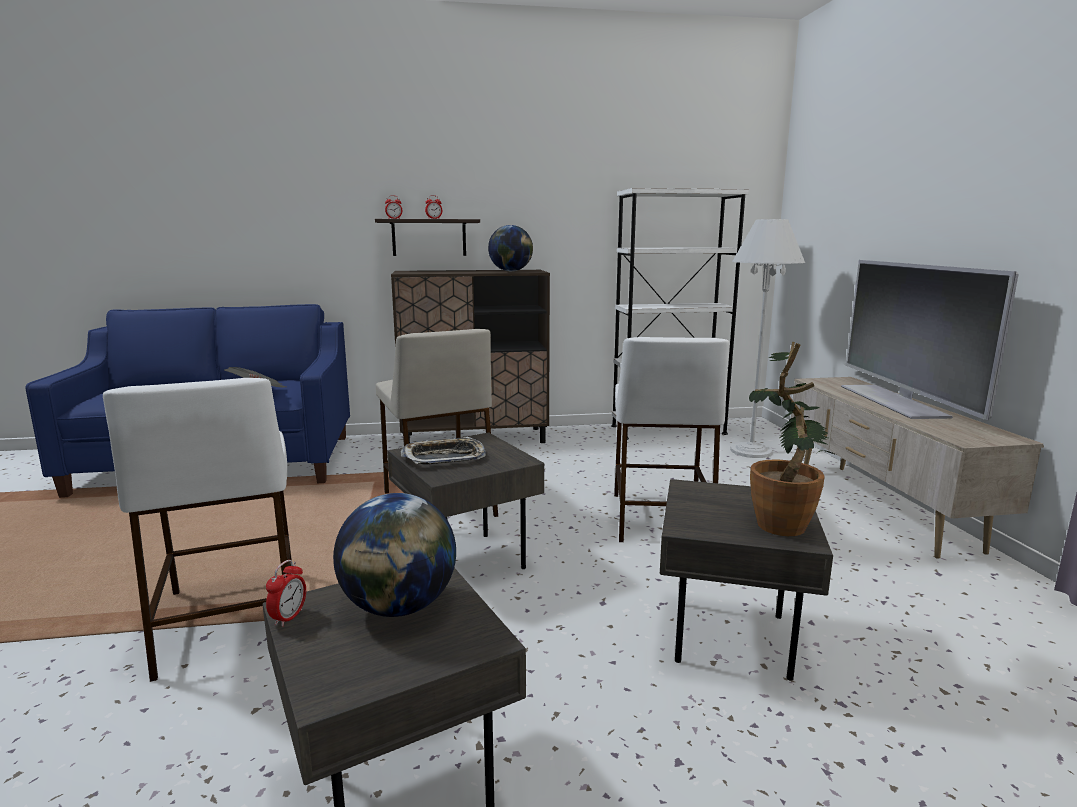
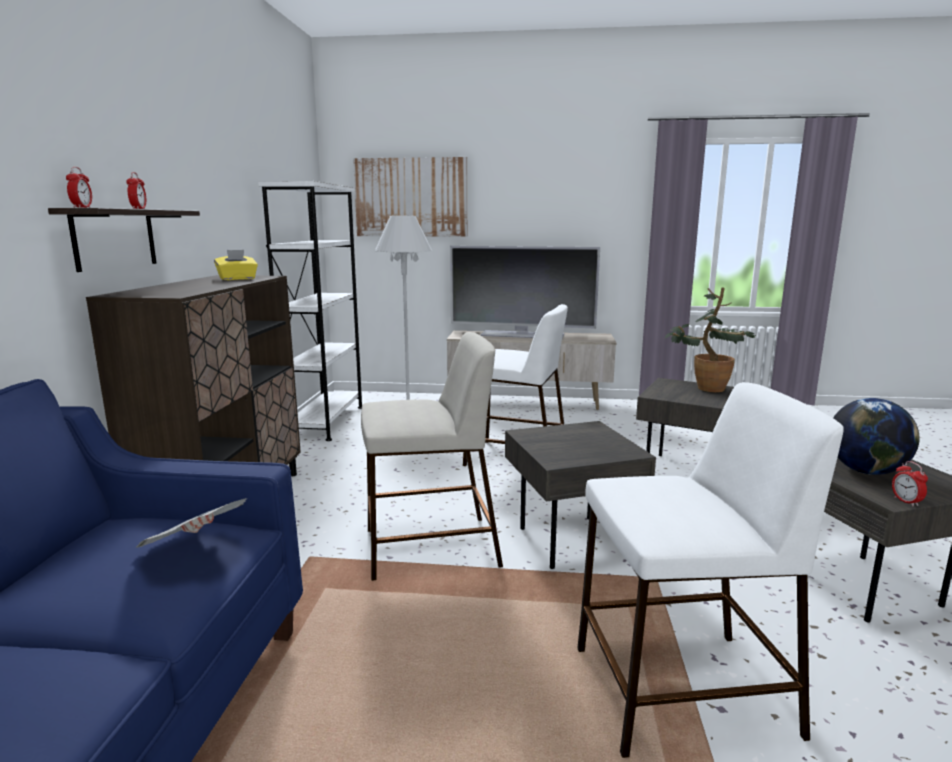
camera: 75 degrees left, 0 degrees up
alarm clock [266,560,306,627] -> alarm clock turned 135 degrees counterclockwise [892,461,928,506]
tray [400,437,486,465] -> none
globe [488,225,533,271] -> yellow tissue box [214,250,258,280]
none -> picture [353,157,467,237]

